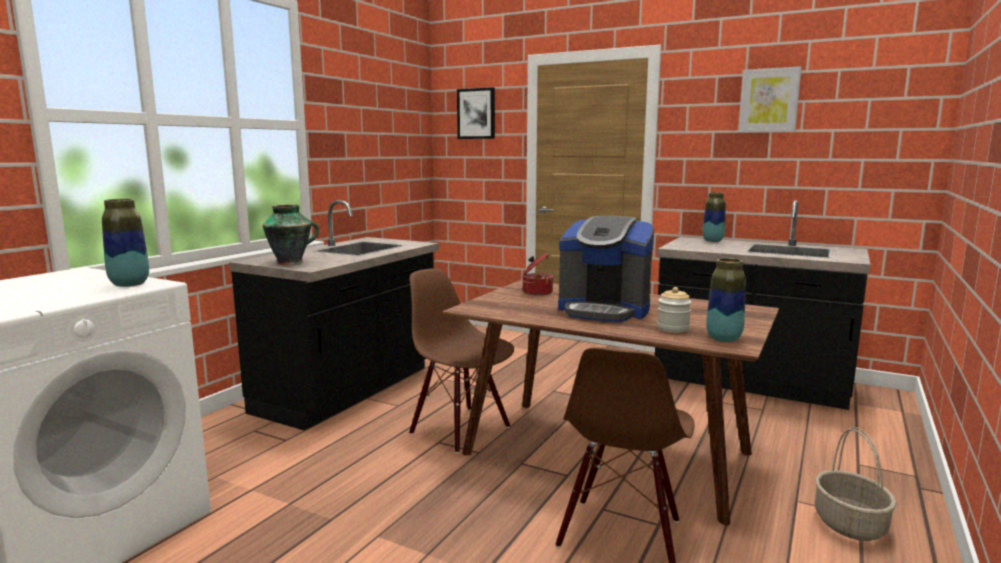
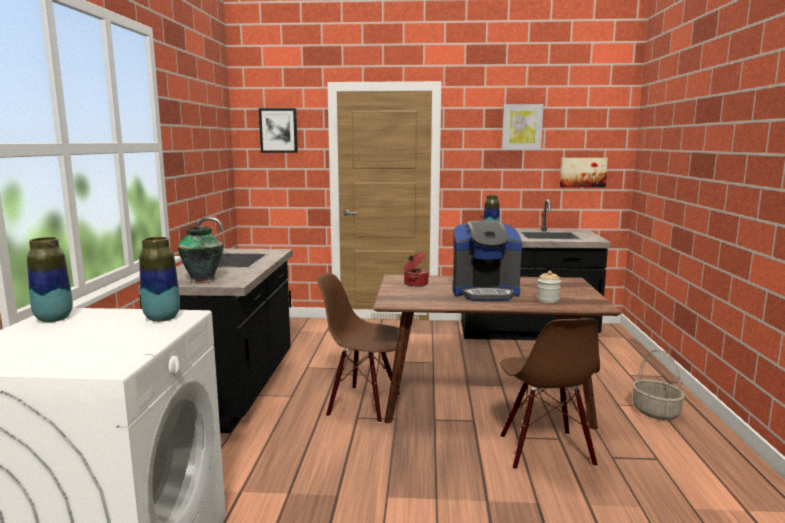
camera: 25 degrees left, 0 degrees up
vase [706,258,746,342] -> vase moved to [27,237,73,322]
none -> picture [560,158,608,187]

